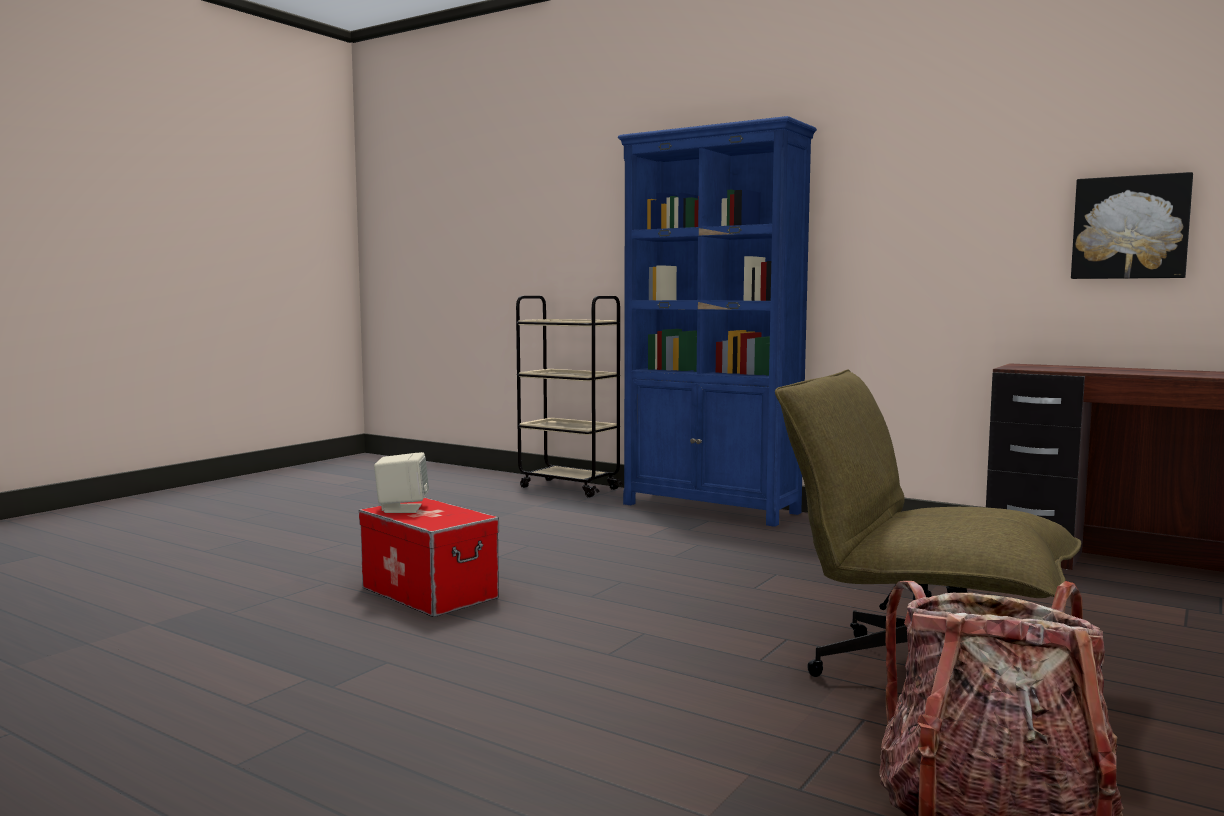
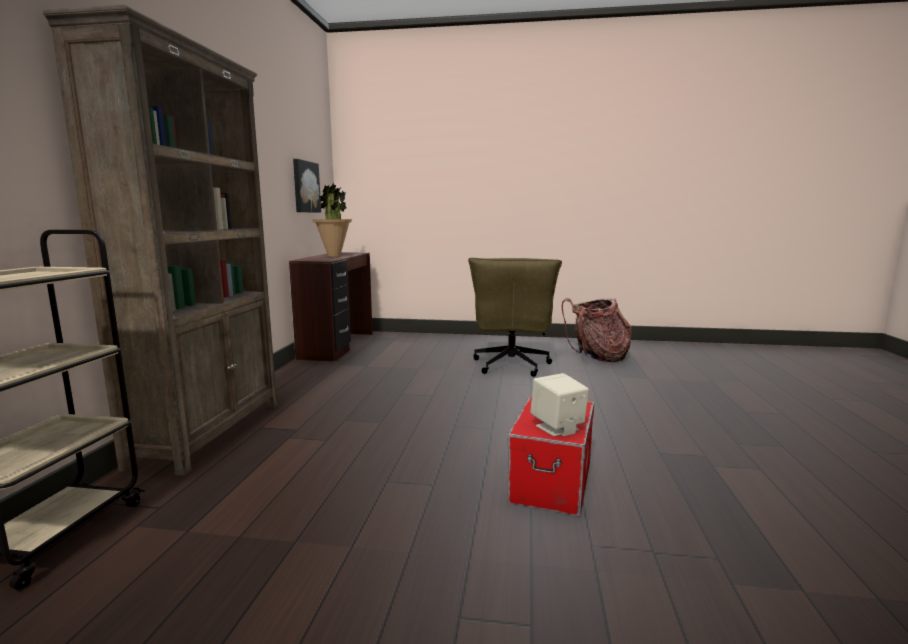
camera: 115 degrees left, 5 degrees up
blue bookcase [618,116,817,527] -> brown bookcase [43,4,278,476]
none -> potted plant [312,183,352,257]

